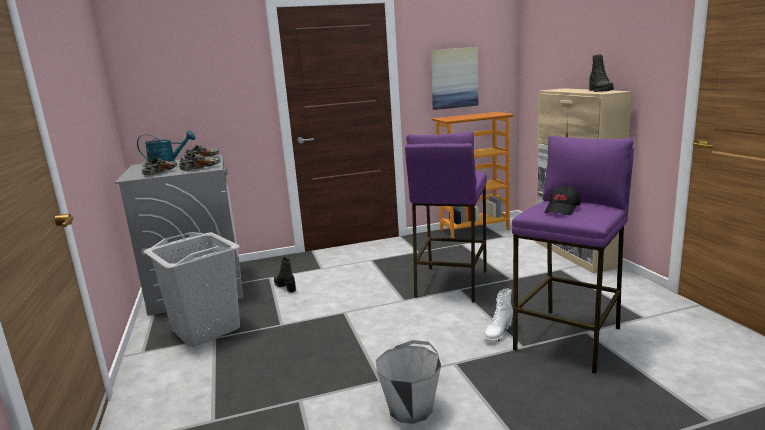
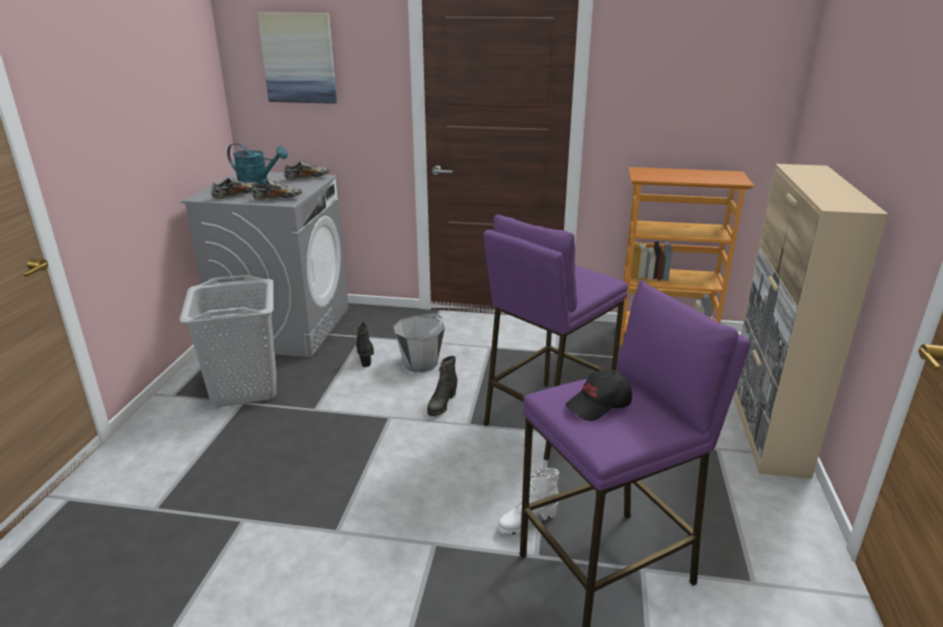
camera: 25 degrees right, 10 degrees up
grey bucket [376,340,441,424] -> grey bucket moved to [393,313,445,372]
picture [430,47,478,110] -> picture moved to [257,12,337,104]
black boot [589,54,614,92] -> black boot moved to [427,356,457,416]

